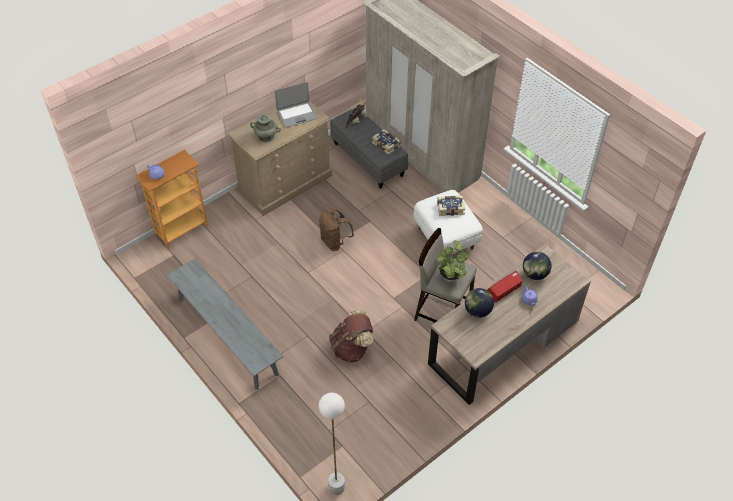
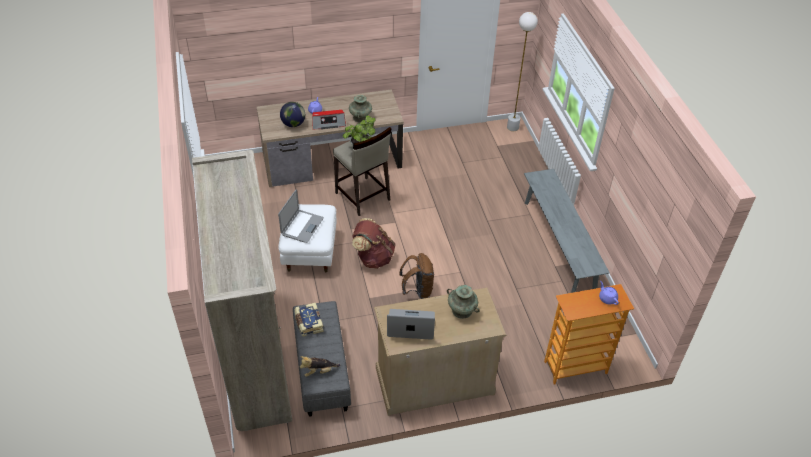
camera: 155 degrees left, 5 degrees down
brown backpack [329,310,373,363] -> brown backpack moved to [352,218,395,269]
book [437,196,465,216] -> laptop [278,190,324,243]
globe [465,288,494,318] -> turquoise vase [349,95,372,122]

